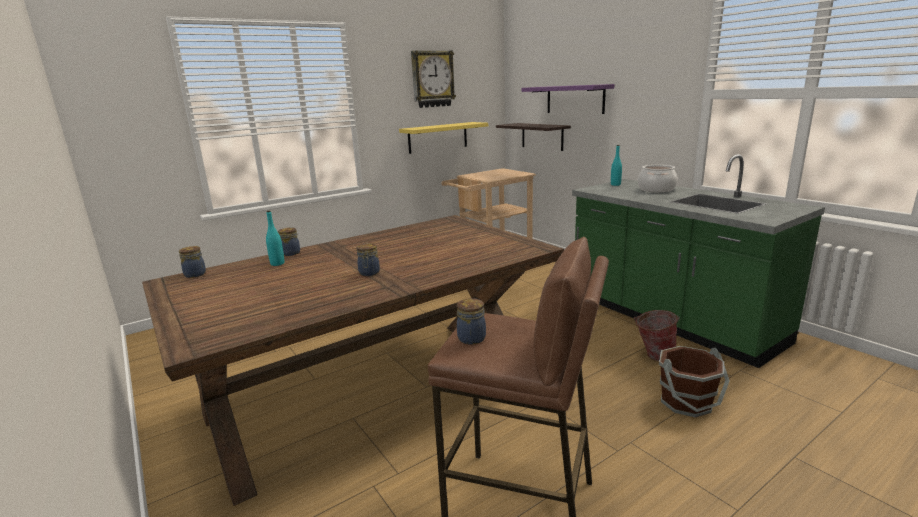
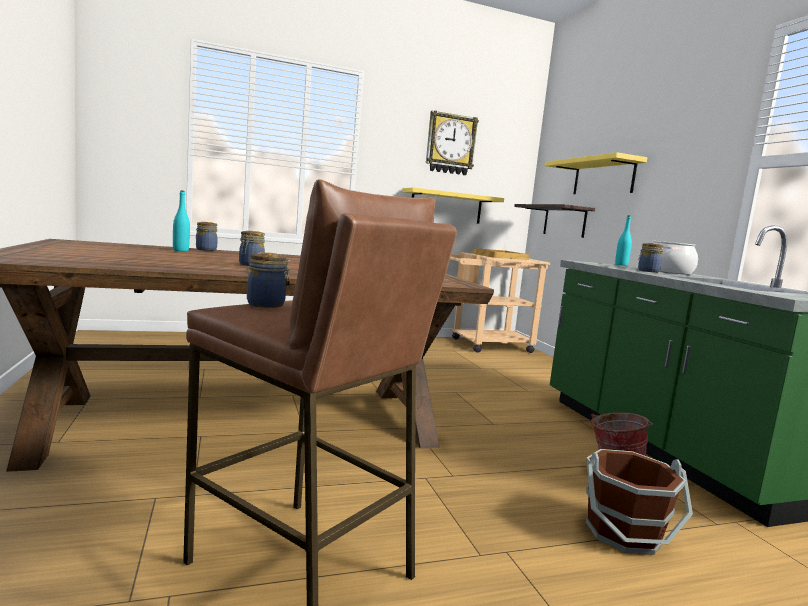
camera: 15 degrees right, 10 degrees down
jar [179,246,206,278] -> jar moved to [638,243,664,273]
purple shelf [522,84,614,114] -> yellow shelf [545,152,648,194]
none -> beige tray [473,248,529,260]

